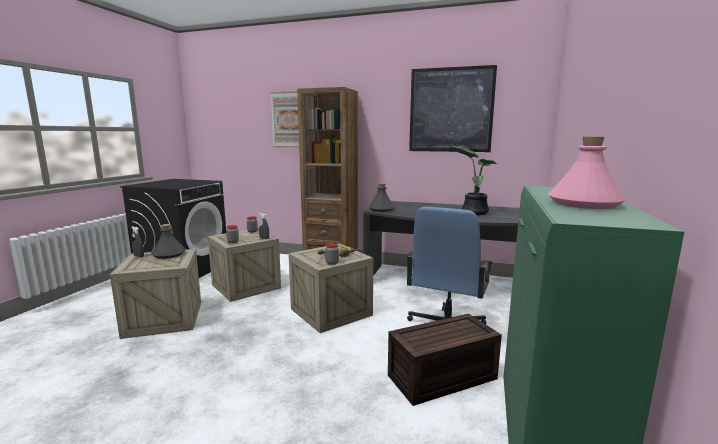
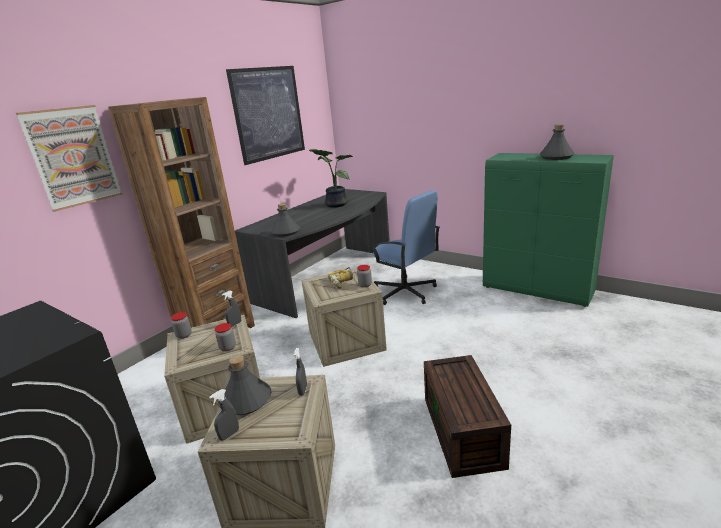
camera: 70 degrees left, 10 degrees up
brown storage box [388,314,502,406] -> brown storage box moved to [424,355,511,478]
pink bottle [548,137,626,209] -> grey bottle [540,124,574,160]
none -> grey spray bottle [293,348,307,396]

